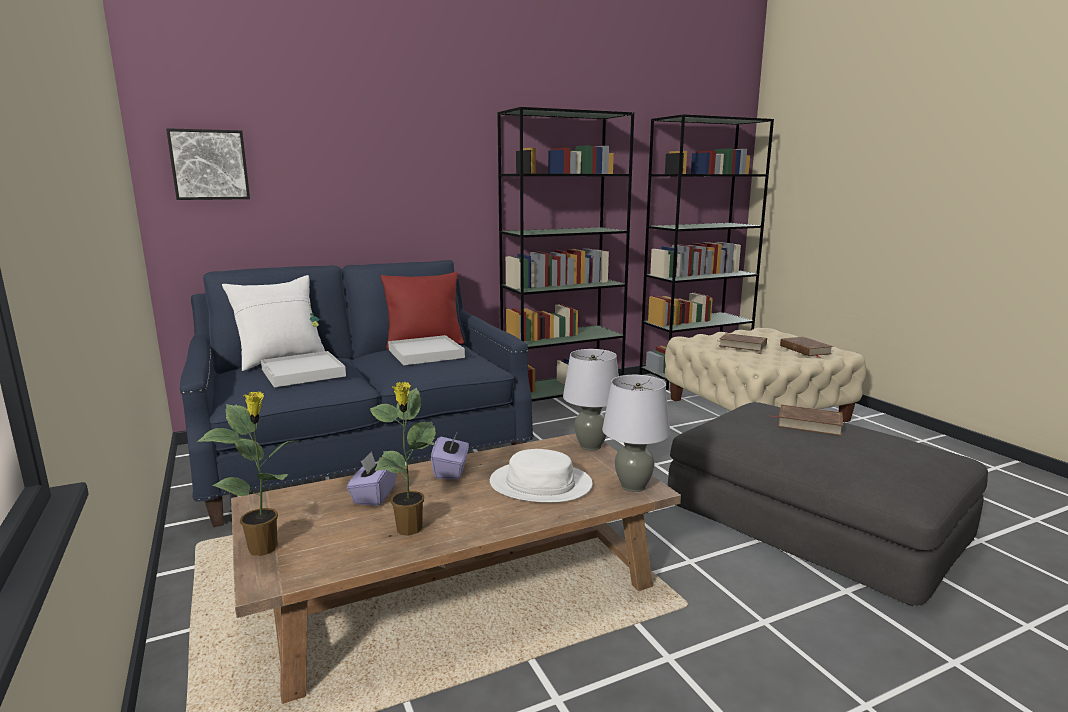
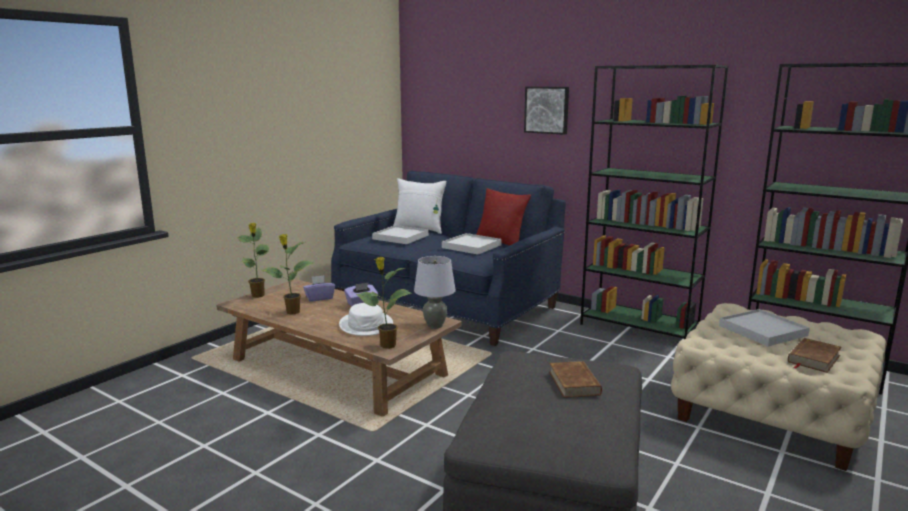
camera: 60 degrees right, 0 degrees up
picture [166,128,250,200] -> picture moved to [524,87,569,135]
grey table lamp [602,375,670,492] -> potted plant [356,257,412,349]
brown book [719,333,767,351] -> white tray [719,309,810,346]

